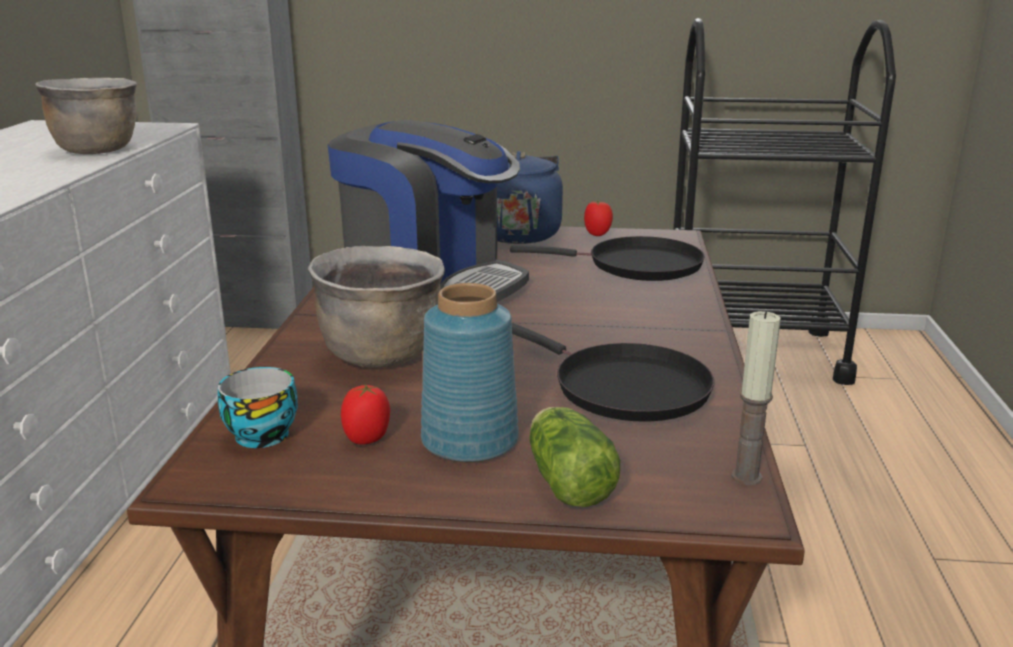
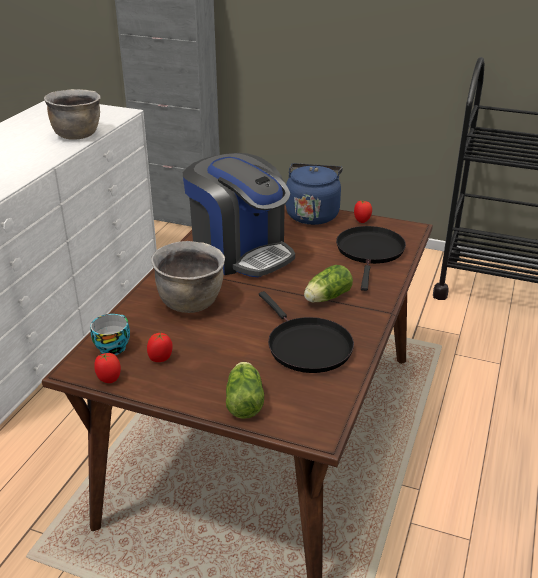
camera: 15 degrees right, 10 degrees up
blue vase [421,283,519,463] -> none
black frying pan [510,236,705,281] -> black frying pan turned 105 degrees counterclockwise [336,226,406,291]
candle [731,311,781,485] -> none
none -> tomato [94,353,121,383]
none -> lettuce [304,265,353,303]

